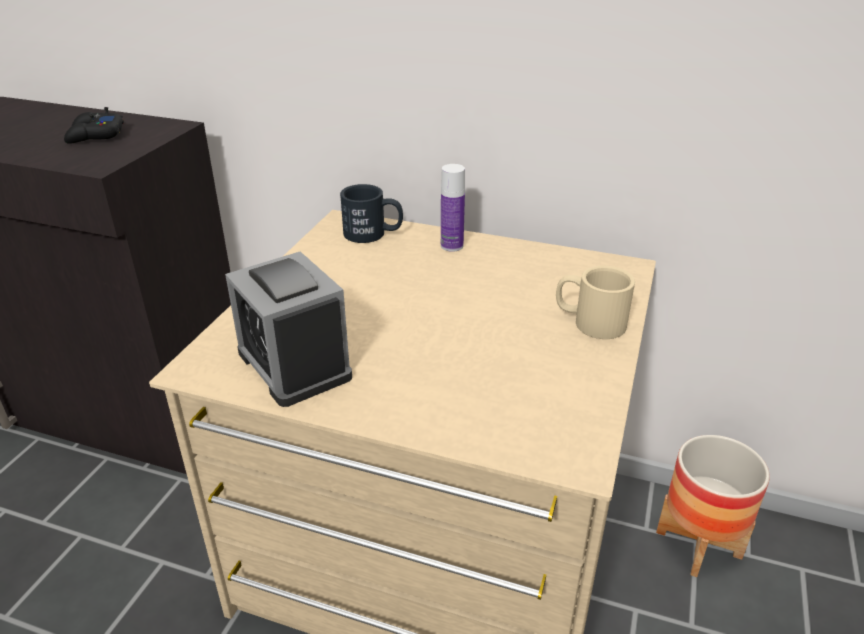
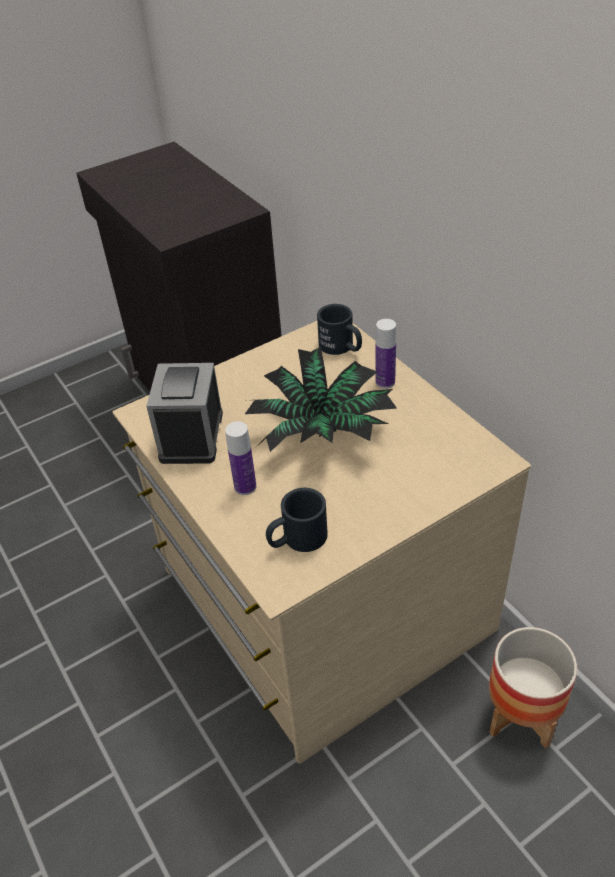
camera: 40 degrees right, 10 degrees up
black game controller [64,107,124,144] -> none
beige mug [556,265,635,339] -> none
none -> bottle [225,421,256,495]
none -> potted plant [245,346,397,452]
none -> black mug [266,488,328,552]

